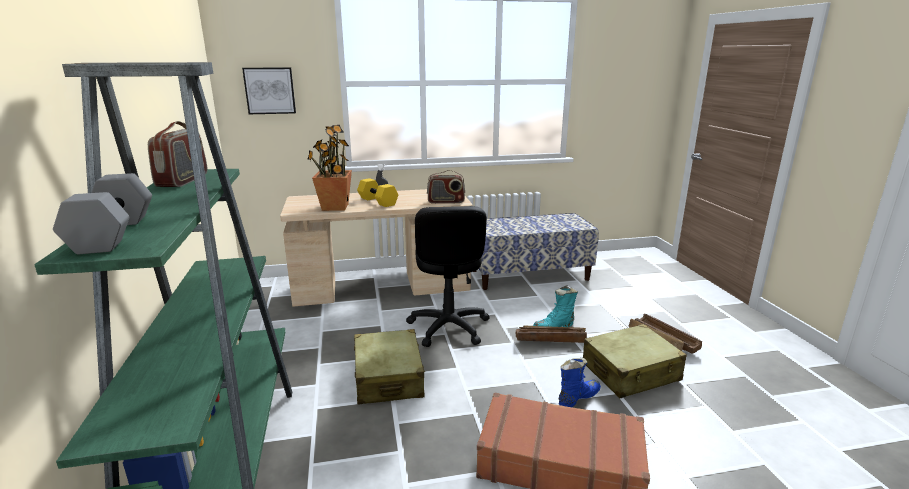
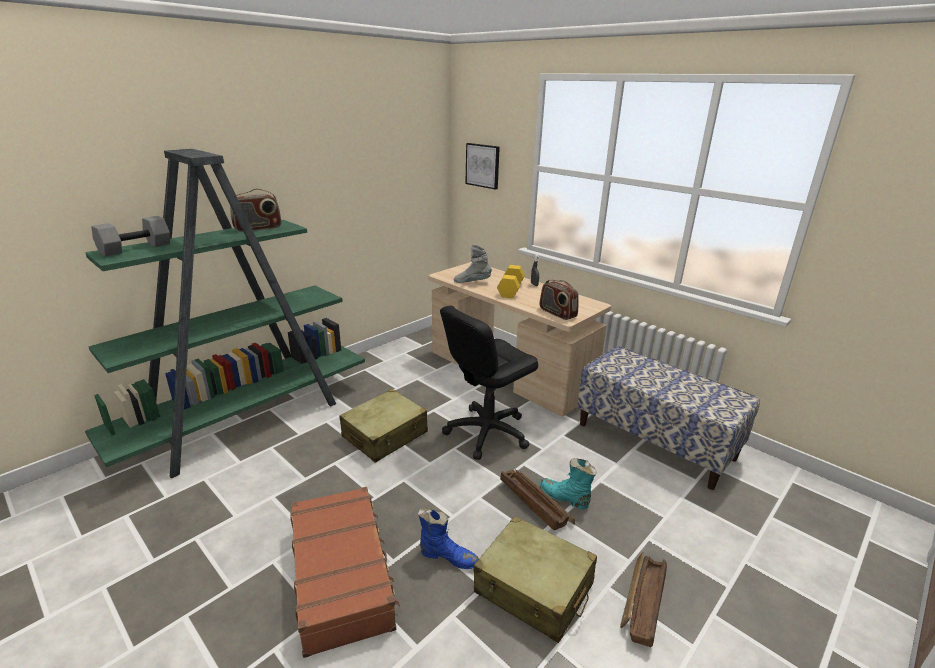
camera: 55 degrees right, 5 degrees up
potted plant [307,125,352,211] -> grey boot [454,244,492,283]

